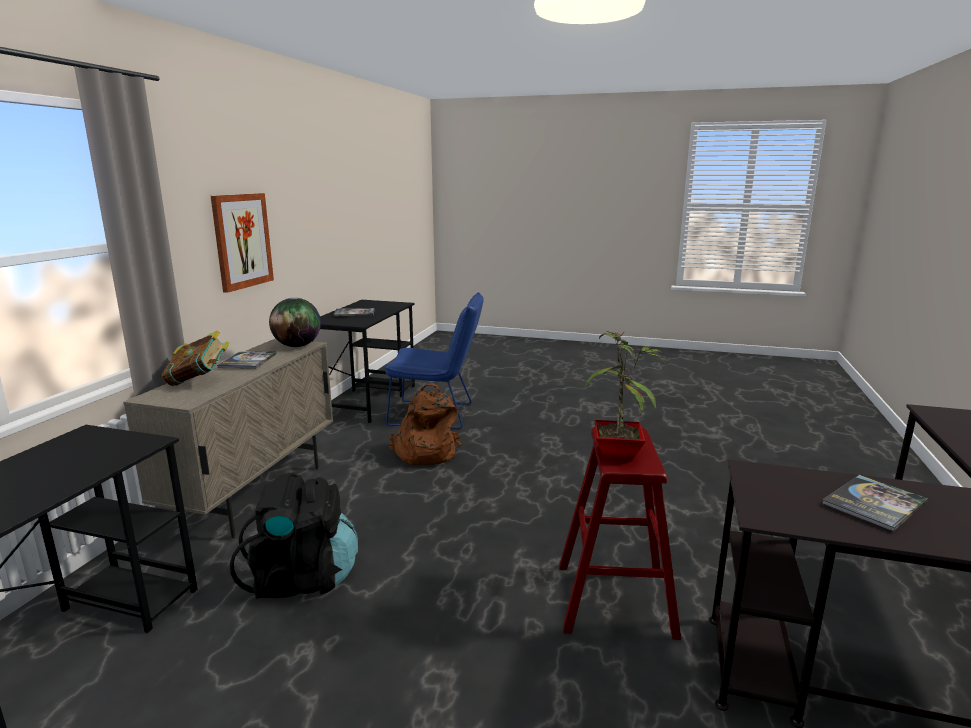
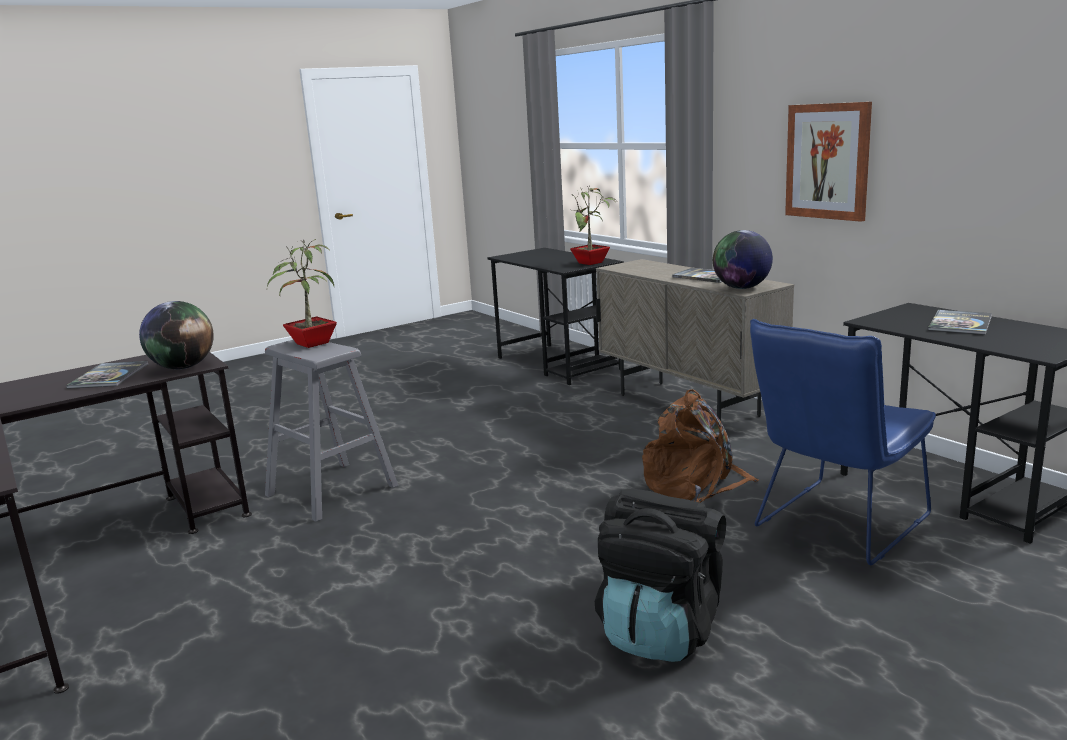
camera: 130 degrees right, 0 degrees up
book [162,330,230,386] -> none
black backpack [230,473,358,599] -> black backpack moved to [595,488,726,662]
red stool [559,427,681,640] -> grey stool [265,340,398,522]
none -> globe [139,301,214,369]
none -> potted plant [570,186,617,265]

